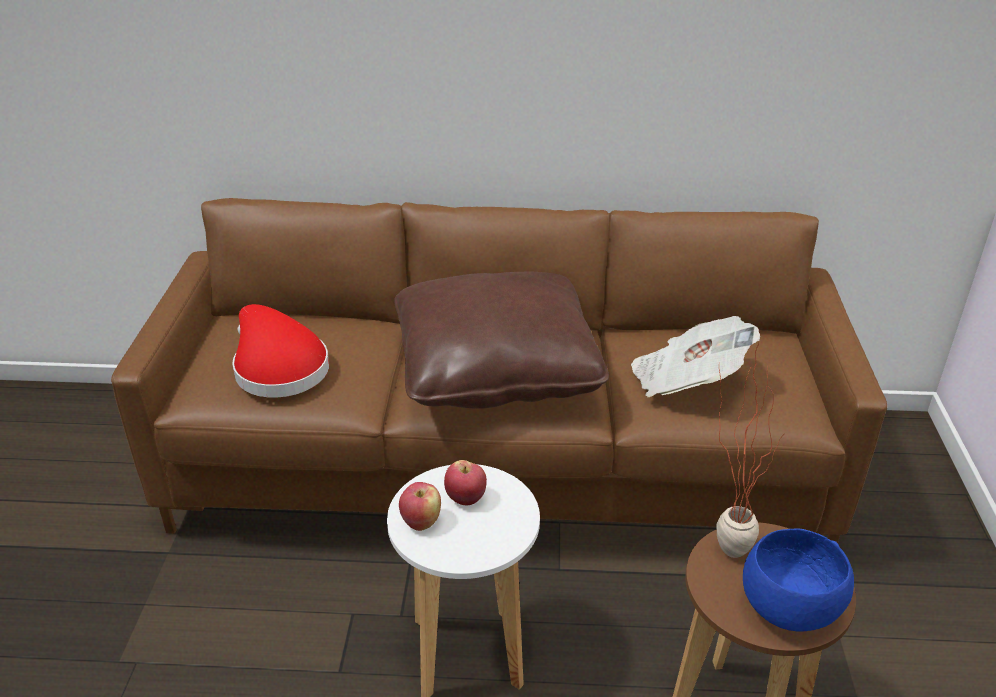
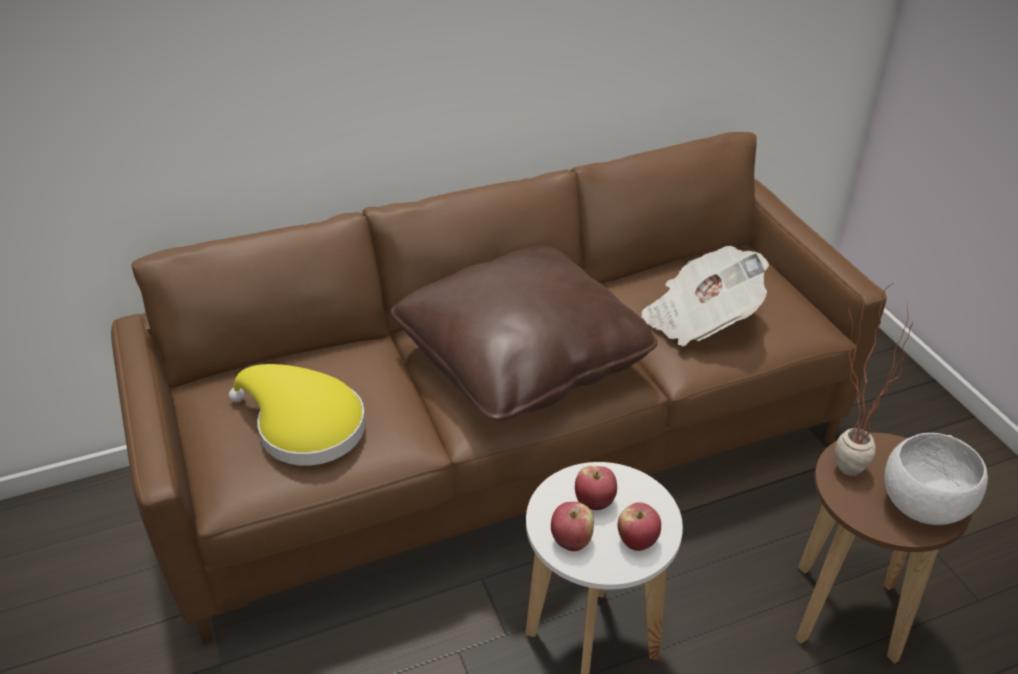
camera: 25 degrees left, 5 degrees up
red hat [232,304,329,398] -> yellow hat [229,364,366,466]
blue bowl [743,529,854,631] -> white bowl [884,433,988,525]
none -> apple [618,502,661,551]

